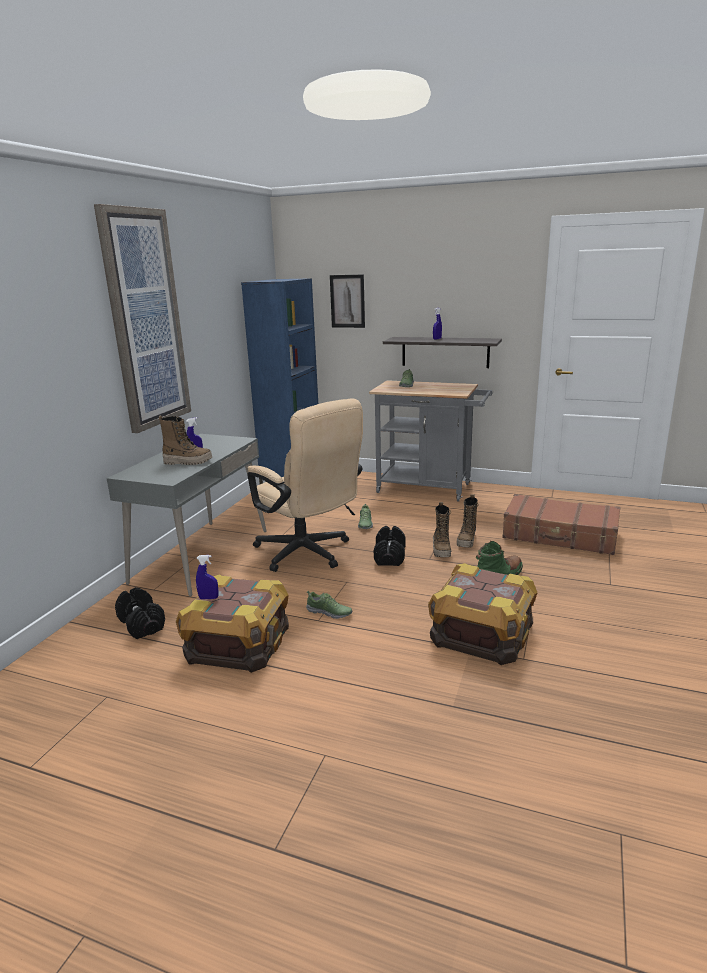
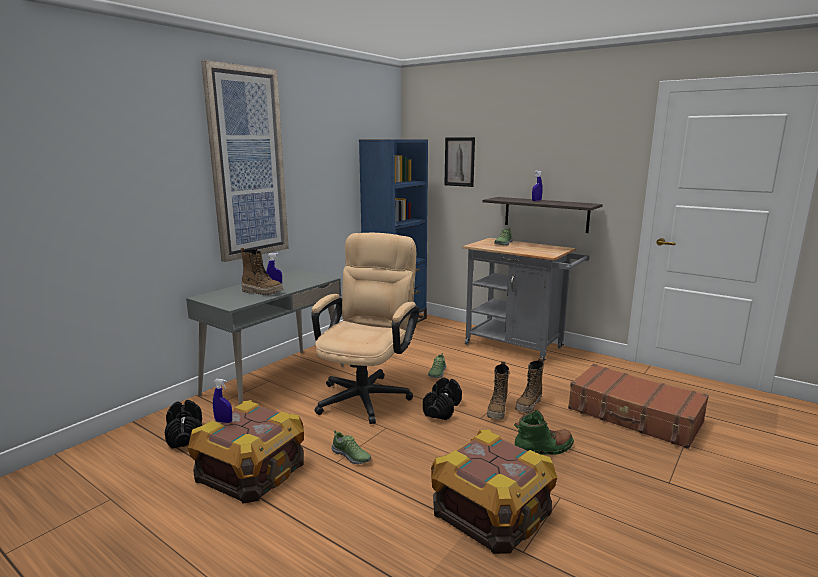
camera: 15 degrees right, 5 degrees down
beige office chair [247,399,363,572] -> beige office chair turned 135 degrees counterclockwise [311,233,420,424]

